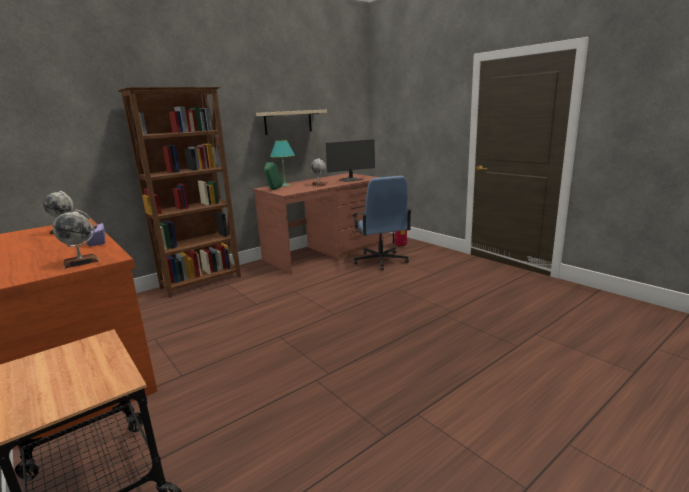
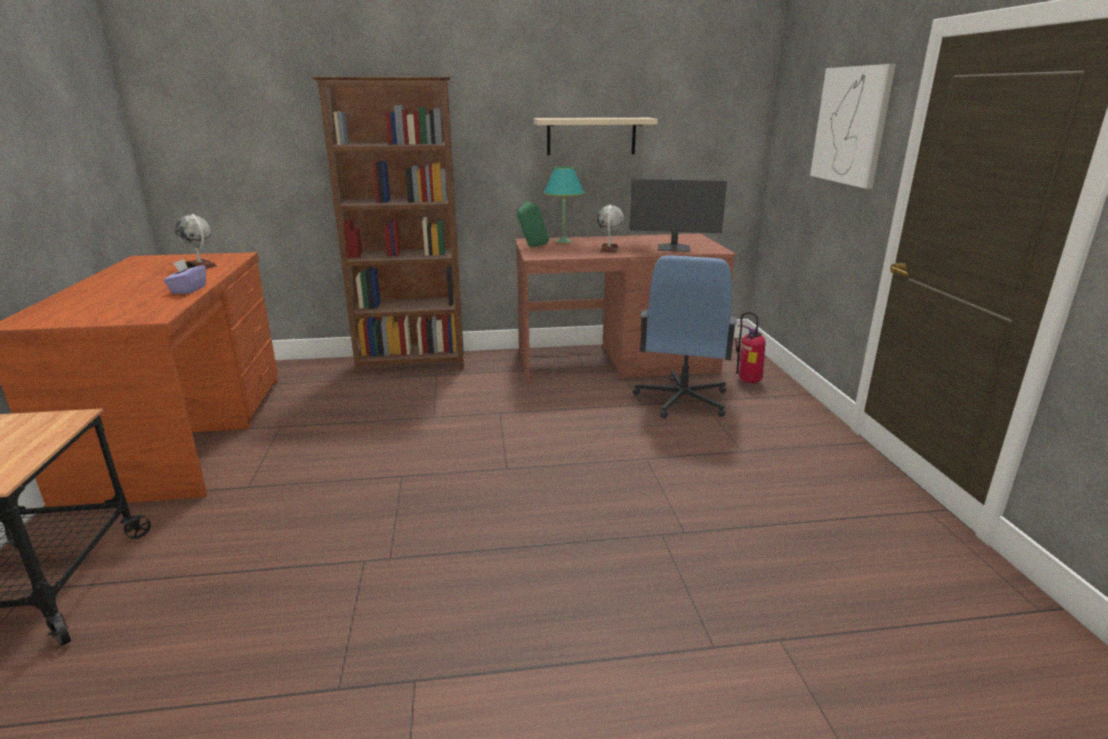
camera: 30 degrees right, 5 degrees up
globe [53,209,99,269] -> none
none -> picture [810,64,896,189]

